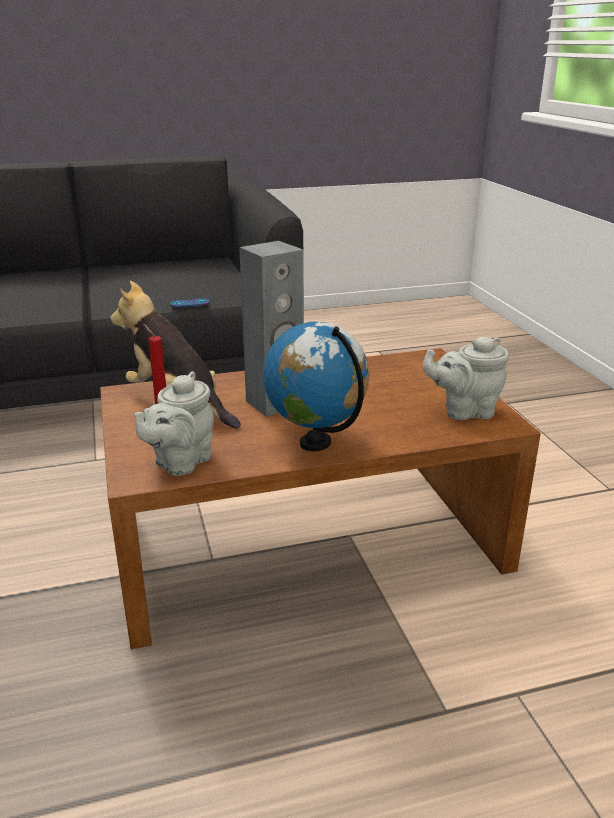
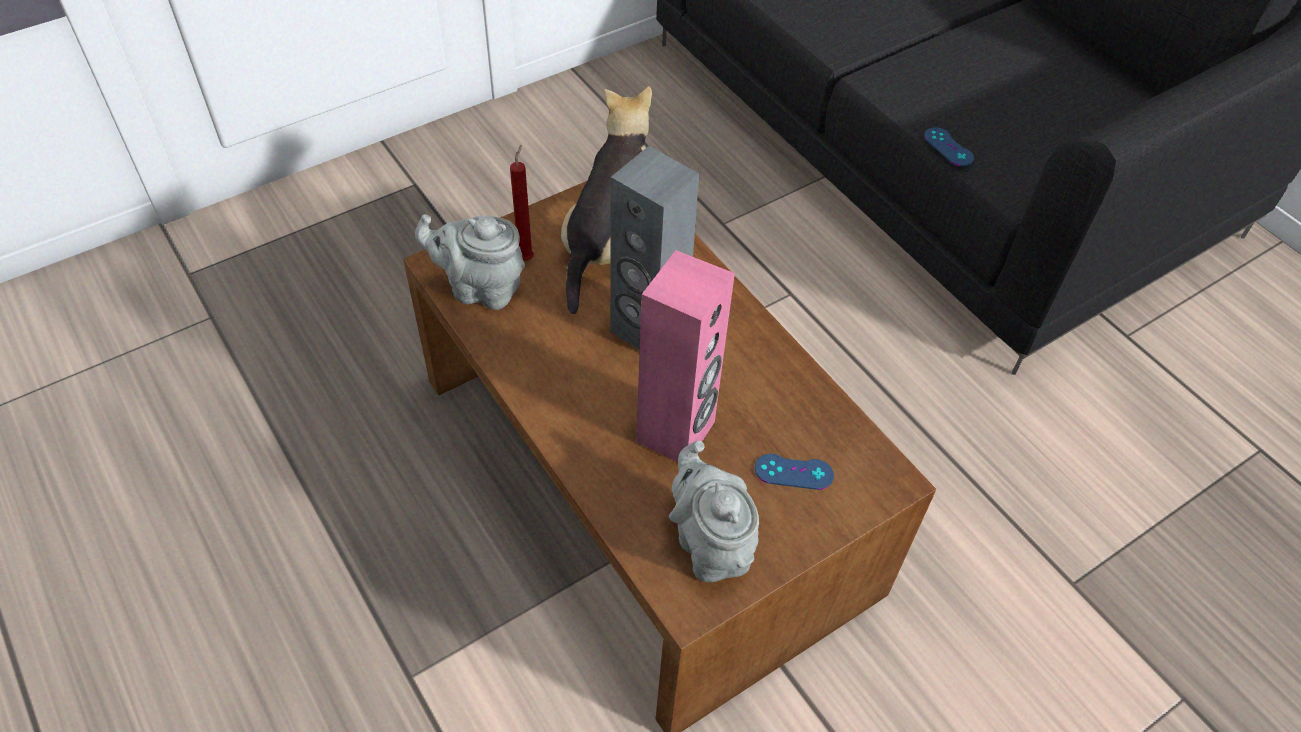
camera: 70 degrees right, 25 degrees up
globe [263,322,370,451] -> none
none -> pink speaker [636,250,735,462]
none -> blue game controller [755,454,834,490]

